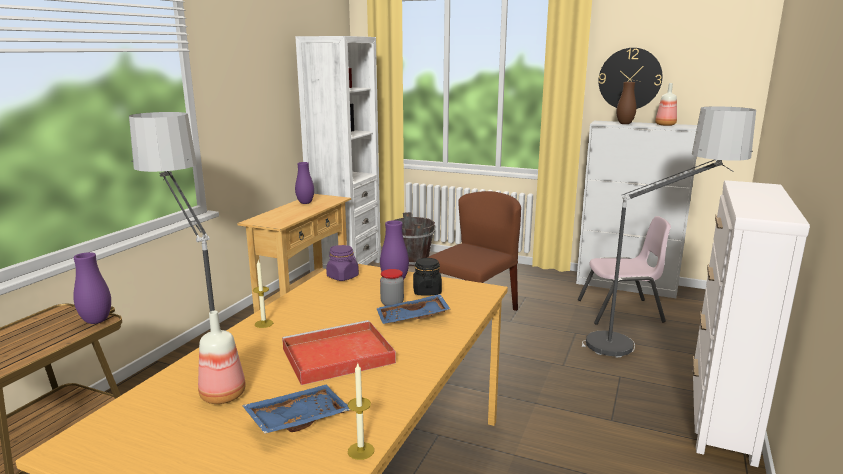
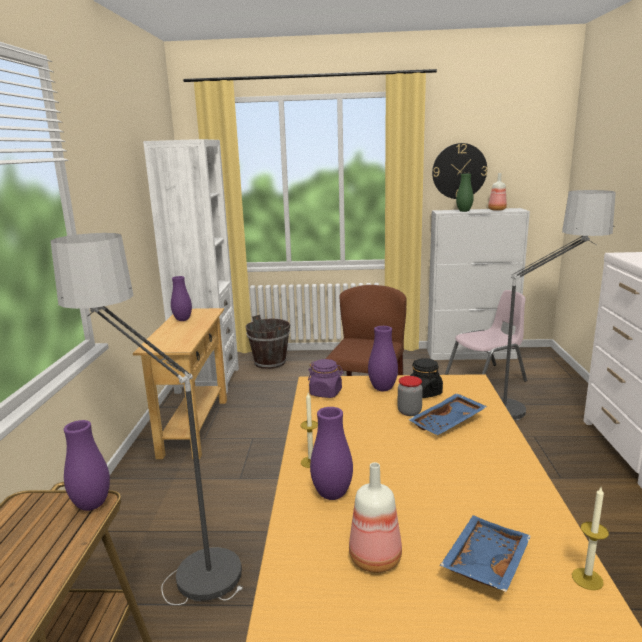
camera: 20 degrees left, 0 degrees up
red tray [282,320,396,385] -> none
brown vase [616,82,637,124] -> green vase [456,174,474,212]
none -> purple vase [310,407,353,500]

